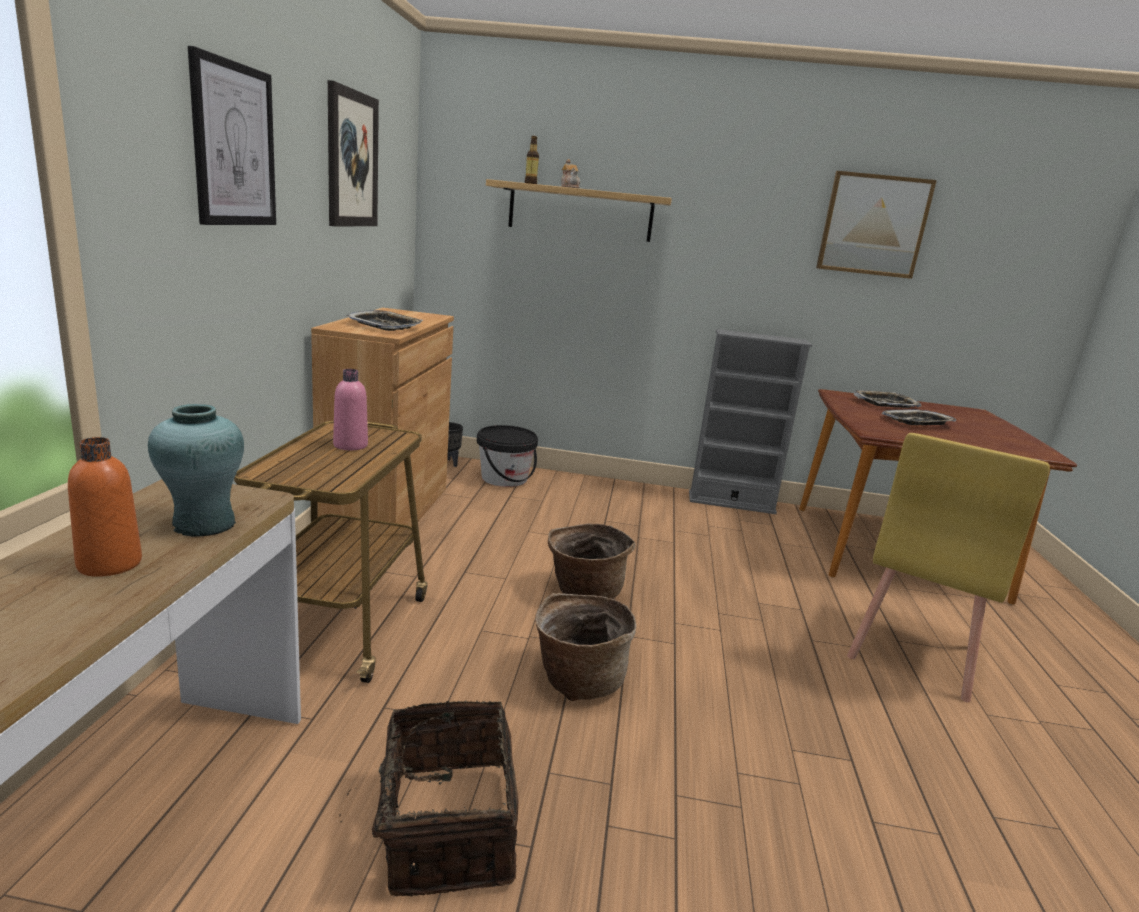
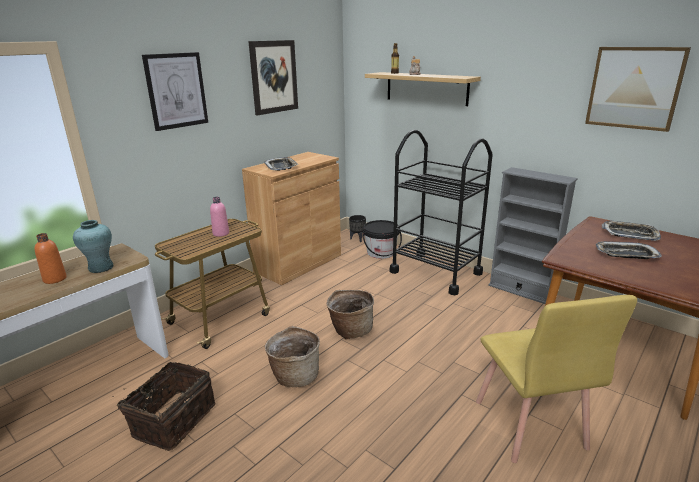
camera: 35 degrees right, 5 degrees up
yellow chair [847,433,1050,702] -> yellow chair turned 75 degrees counterclockwise [476,295,637,463]
none -> black cart [390,130,493,295]

